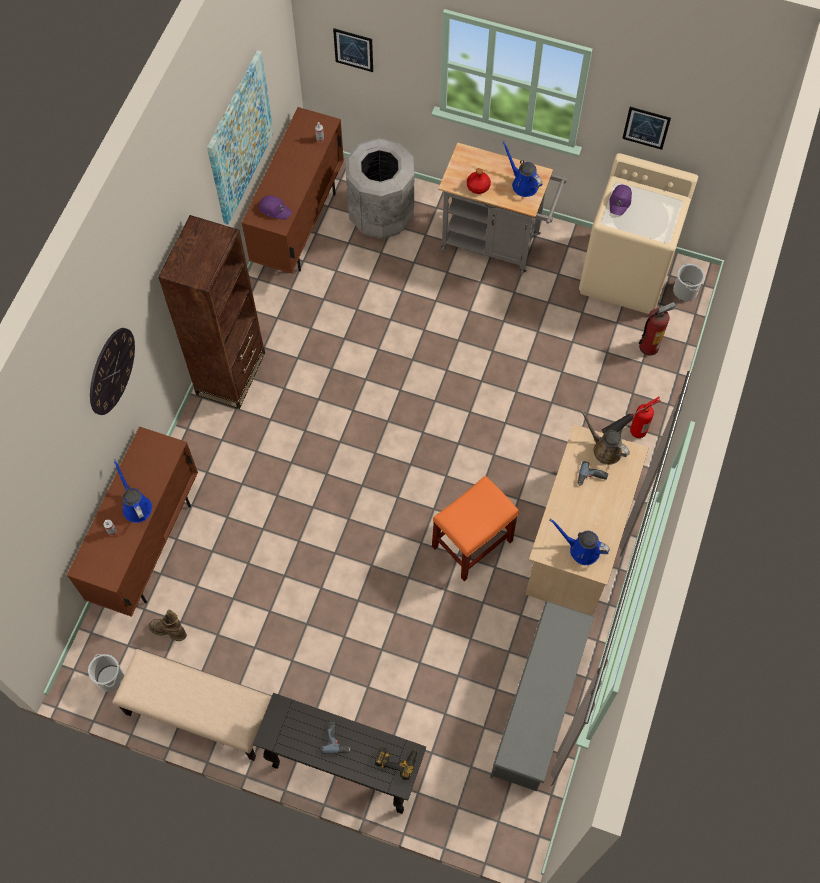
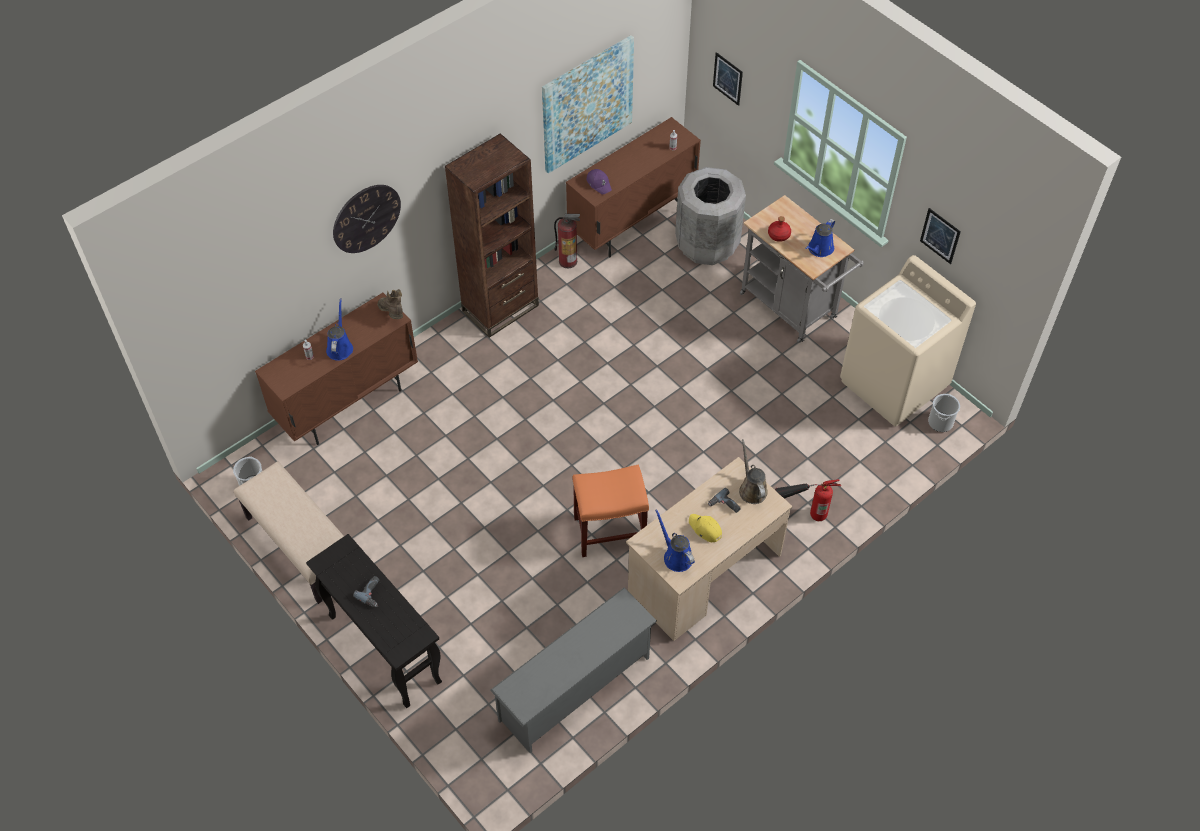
camera: 30 degrees right, 10 degrees down
brown boot [149,610,187,641] -> brown boot moved to [377,289,403,319]
power drill [375,747,417,780] -> none
blue watering can [502,141,542,197] -> blue watering can turned 135 degrees counterclockwise [805,219,835,257]
purple cap [609,185,632,215] -> none
fire extinguisher [639,302,676,356] -> fire extinguisher moved to [554,213,580,268]
none -> yellow cap [689,514,722,542]

